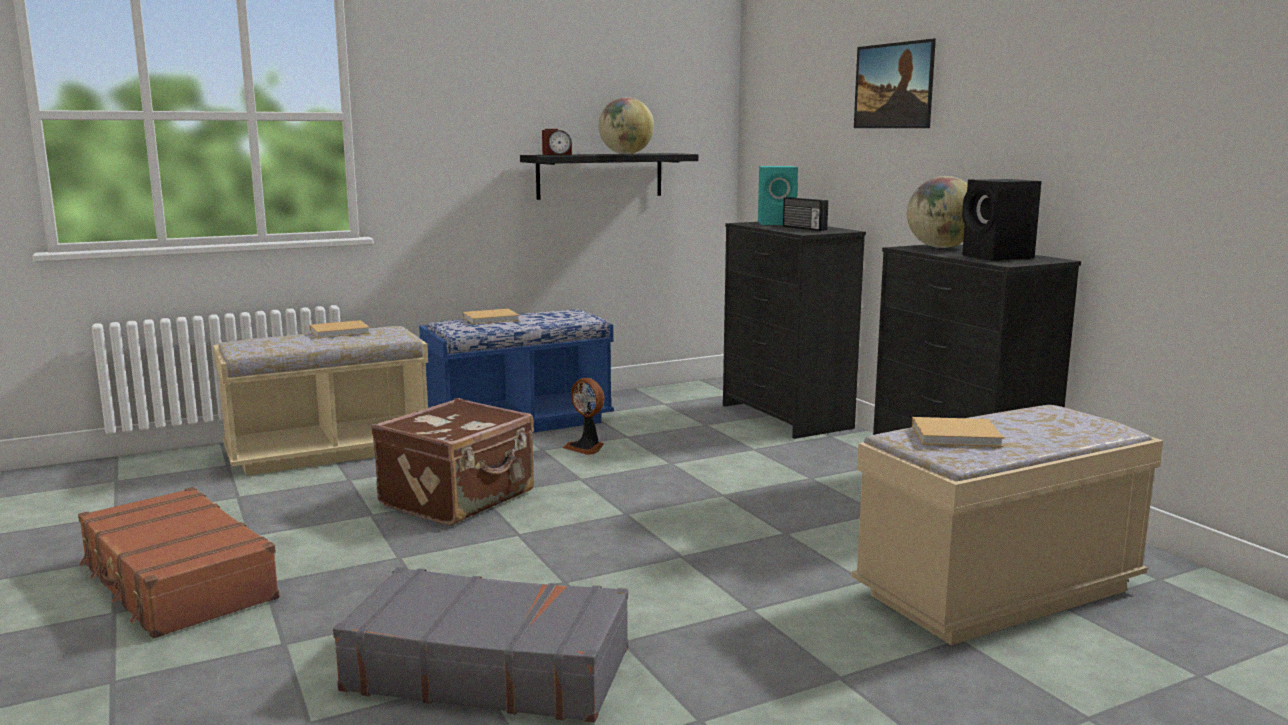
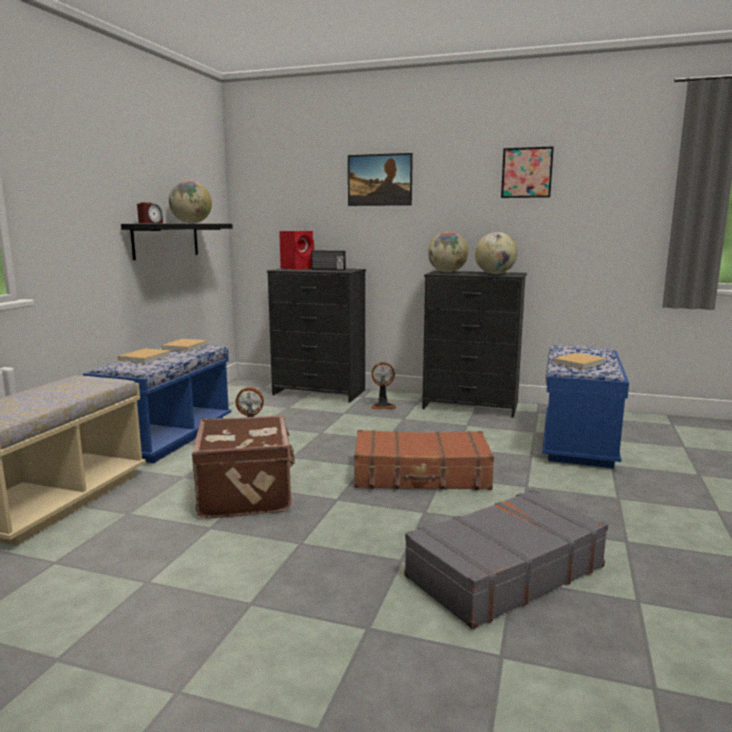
camera: 45 degrees left, 0 degrees up
brown suitcase [78,487,280,639] -> brown suitcase moved to [354,430,494,490]
beige book [309,320,370,338] -> beige book moved to [161,339,208,351]
turquoise speaker [758,166,798,225] -> red speaker [279,231,314,270]
beige bench [851,405,1163,645] -> blue bench [542,345,629,468]
black speaker [962,179,1042,261] -> globe [475,232,518,274]
none -> fan [371,362,396,409]
none -> picture [501,146,554,198]

